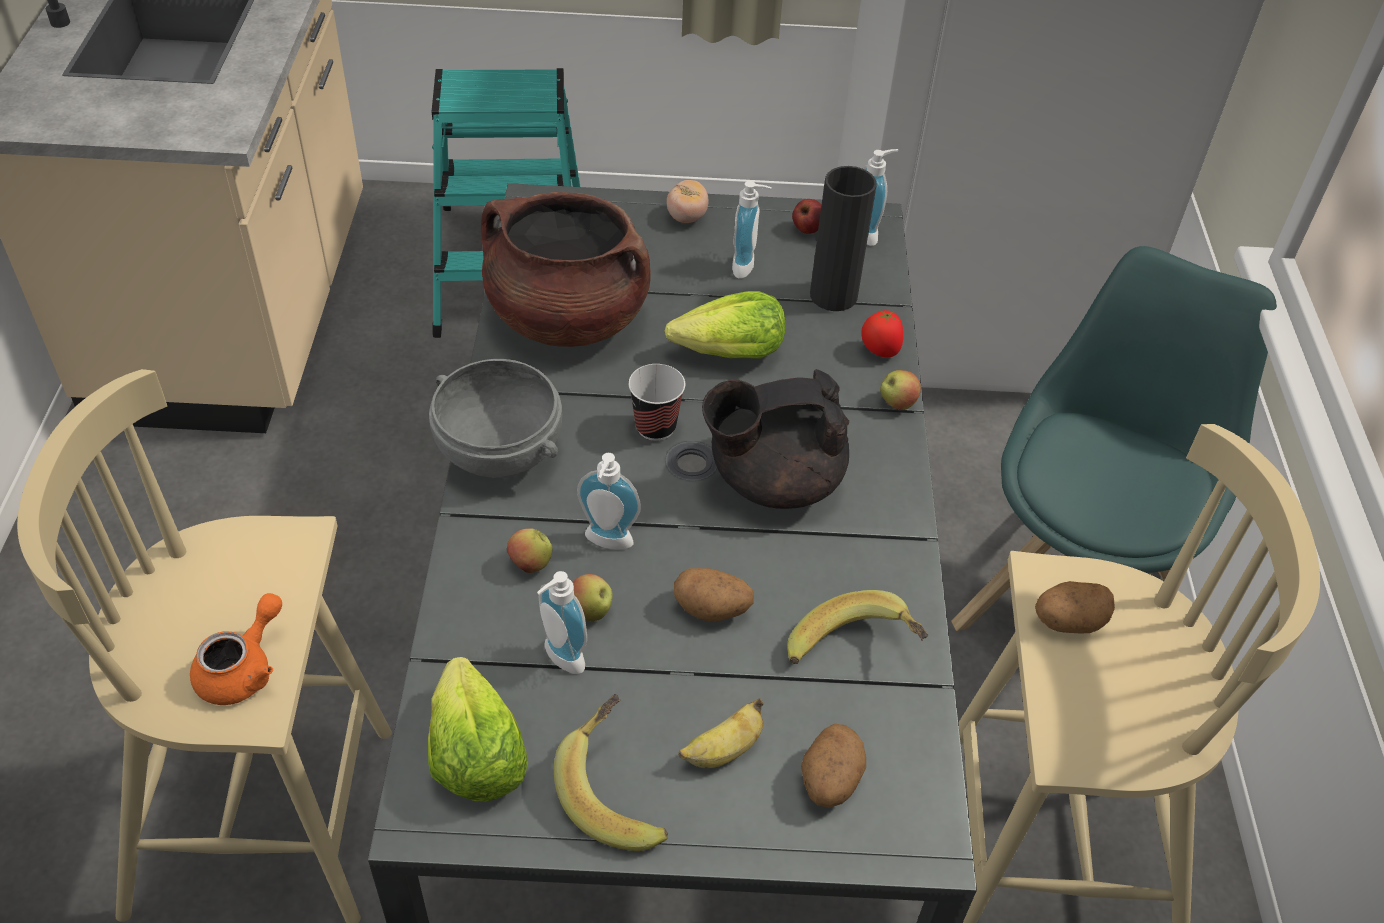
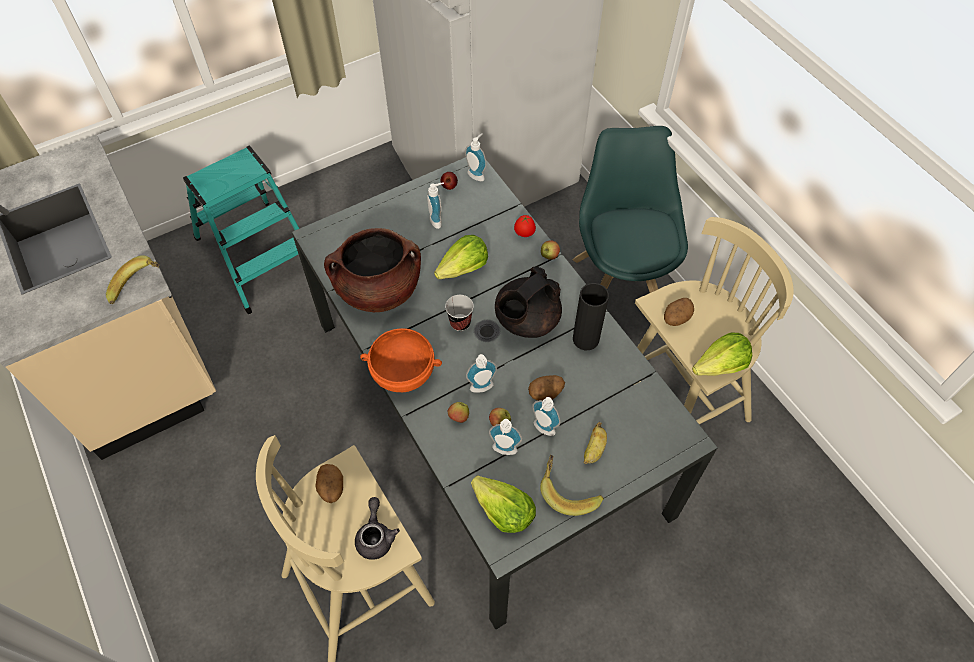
camera: 30 degrees left, 10 degrees up
orange teapot [190,593,282,705] -> grey teapot [355,497,400,560]
grey bowl [429,359,562,478] -> orange bowl [360,328,442,392]
tomato [667,180,708,223] -> none
banana [787,590,928,664] -> banana moved to [106,255,160,304]
potato [801,724,866,808] -> potato moved to [315,464,343,503]
black vase [810,166,877,311] -> black vase moved to [573,283,609,350]
none -> soap dispenser [532,397,560,436]
none -> lettuce [692,332,752,376]

